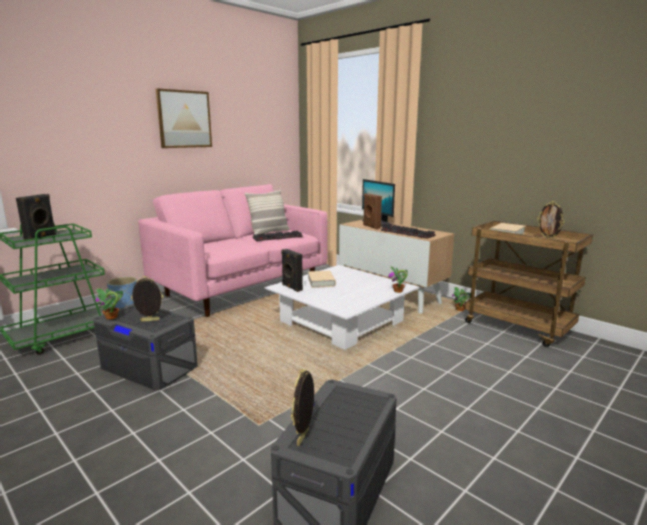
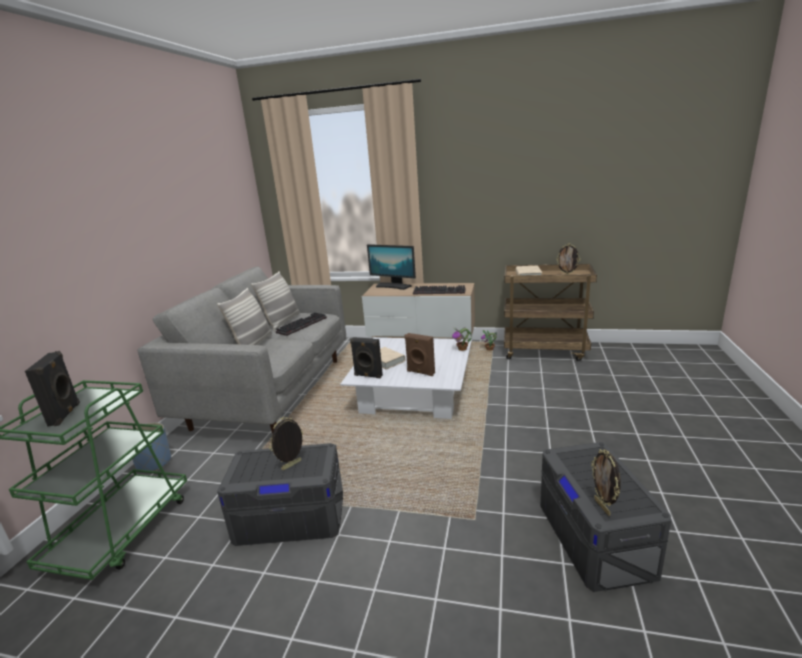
camera: 30 degrees left, 5 degrees up
potted plant [95,288,123,320] -> none
pink sofa [138,184,327,317] -> grey sofa [137,266,346,434]
picture [156,88,212,148] -> none
brown speaker [363,193,382,229] -> brown speaker moved to [404,333,435,376]
none -> pillow [217,288,272,345]

